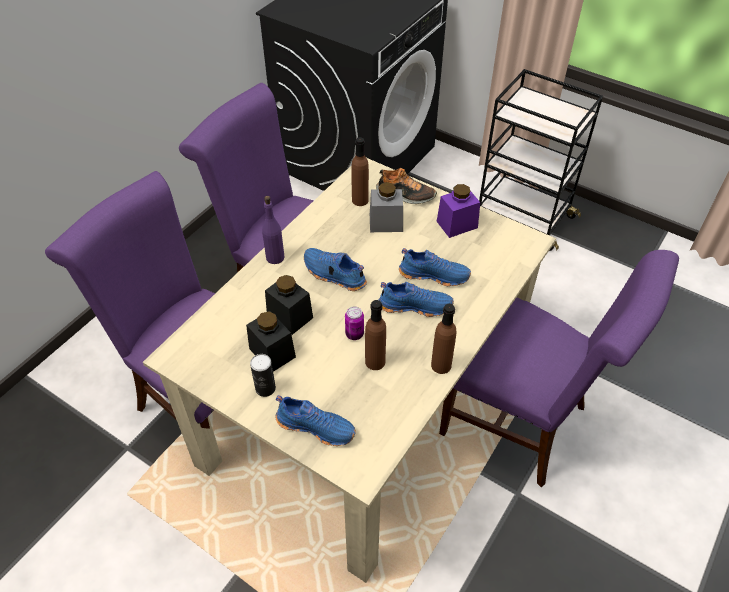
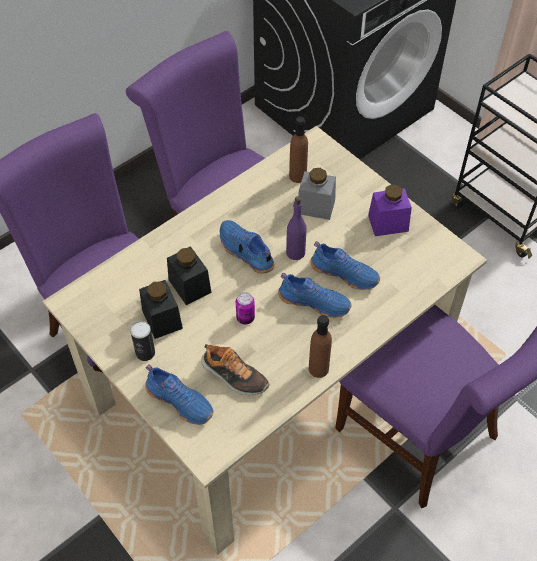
camera: 15 degrees right, 5 degrees up
purple bottle [262,196,285,264] -> purple bottle moved to [286,196,307,260]
brown bottle [365,300,386,370] -> none
shoe [376,168,437,204] -> shoe moved to [201,344,269,395]

